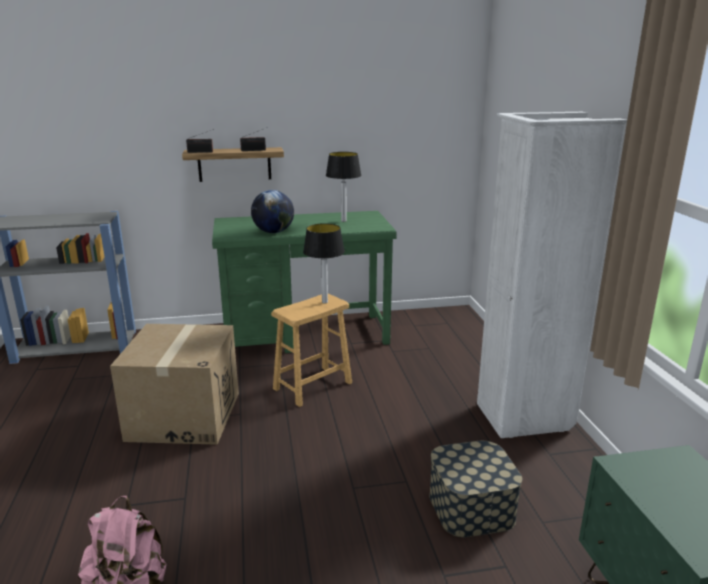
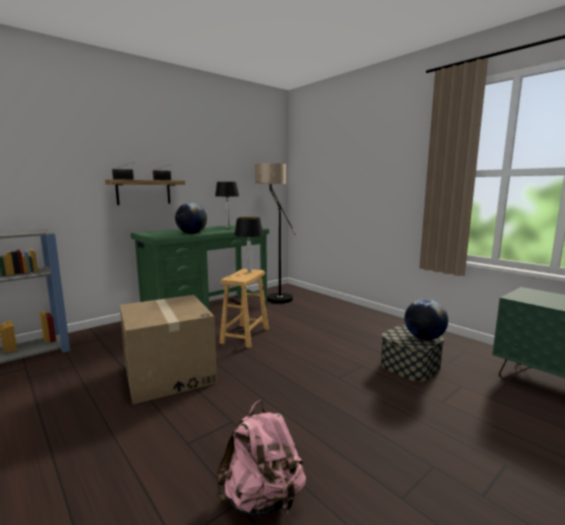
camera: 30 degrees left, 10 degrees down
white cabinet [477,112,627,438] -> none
none -> floor lamp [255,163,296,303]
none -> globe [405,299,448,340]

